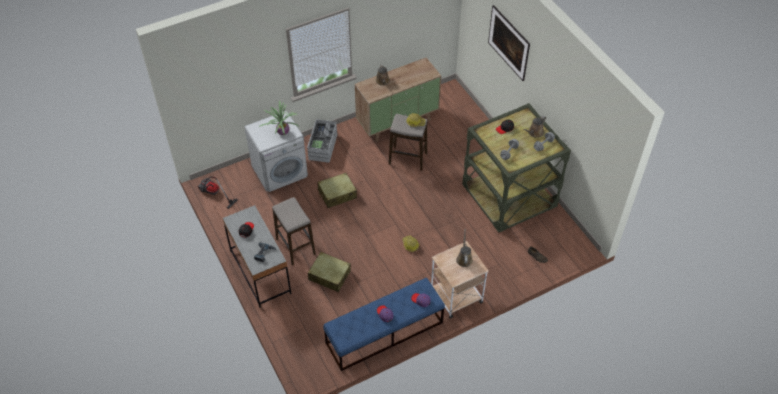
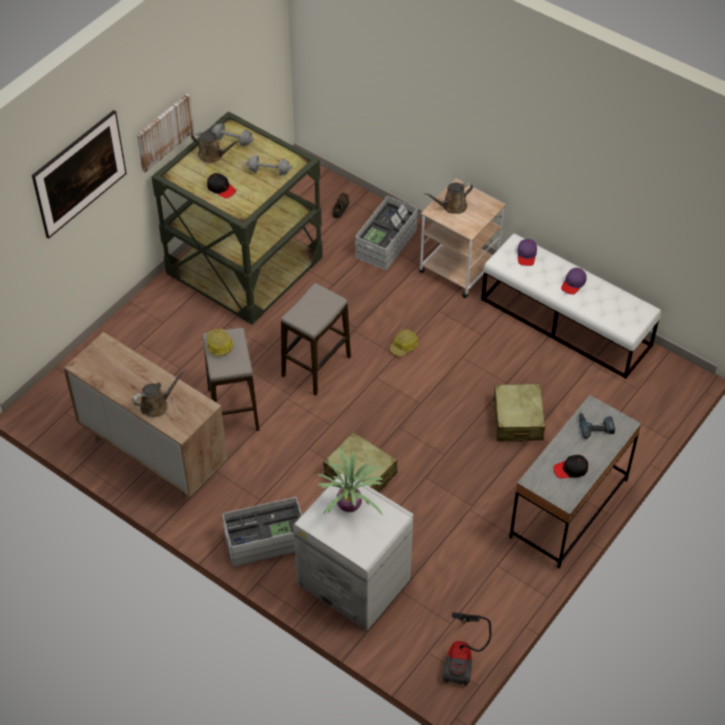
camera: 115 degrees left, 0 degrees up
stool [272,197,316,265] -> stool moved to [281,283,351,396]
blue bench [323,278,445,371] -> white bench [481,233,661,379]
none -> picture [137,94,194,173]
none -> grey storage box [355,196,418,270]

